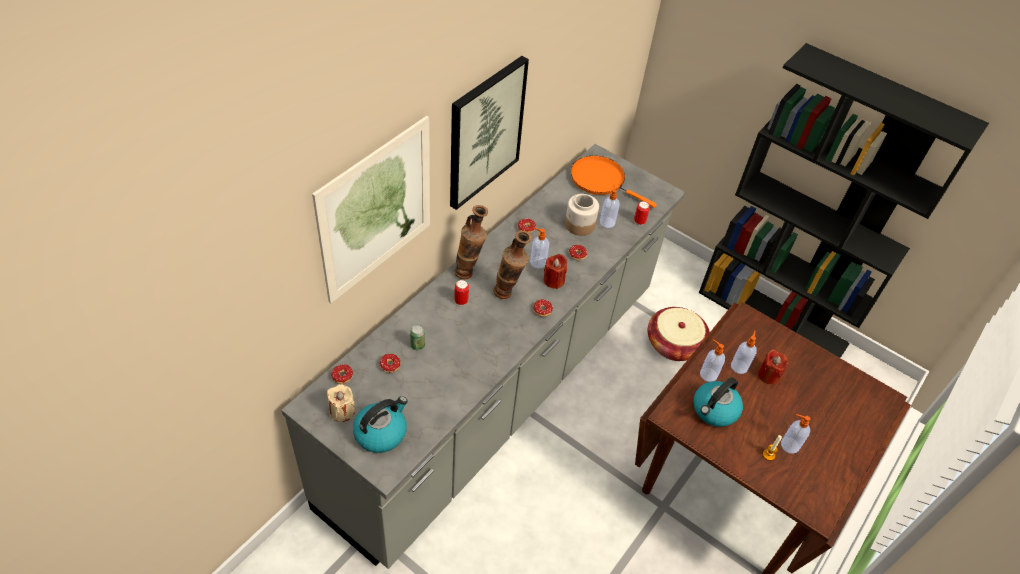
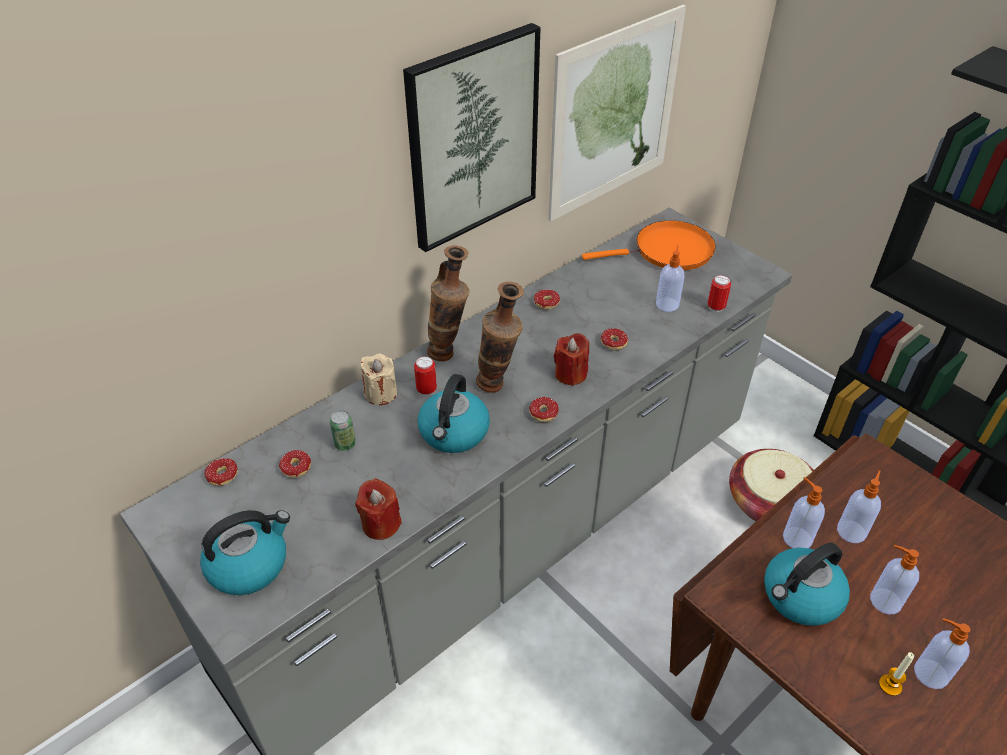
camera: 15 degrees right, 5 degrees down
picture [312,116,430,303] -> picture moved to [548,5,686,221]
beige candle [327,384,355,422] -> beige candle moved to [361,354,397,405]
soap dispenser [530,227,549,268] -> soap dispenser moved to [870,545,919,615]
jar [565,194,599,236] -> none
orange frying pan [571,156,657,208] -> orange frying pan turned 120 degrees clockwise [582,221,716,270]
red candle [758,349,789,384] -> red candle moved to [355,478,402,540]
none -> kettle [418,374,490,453]

